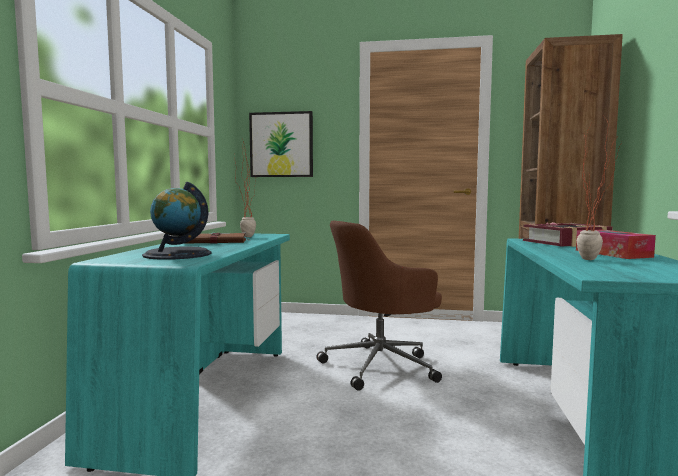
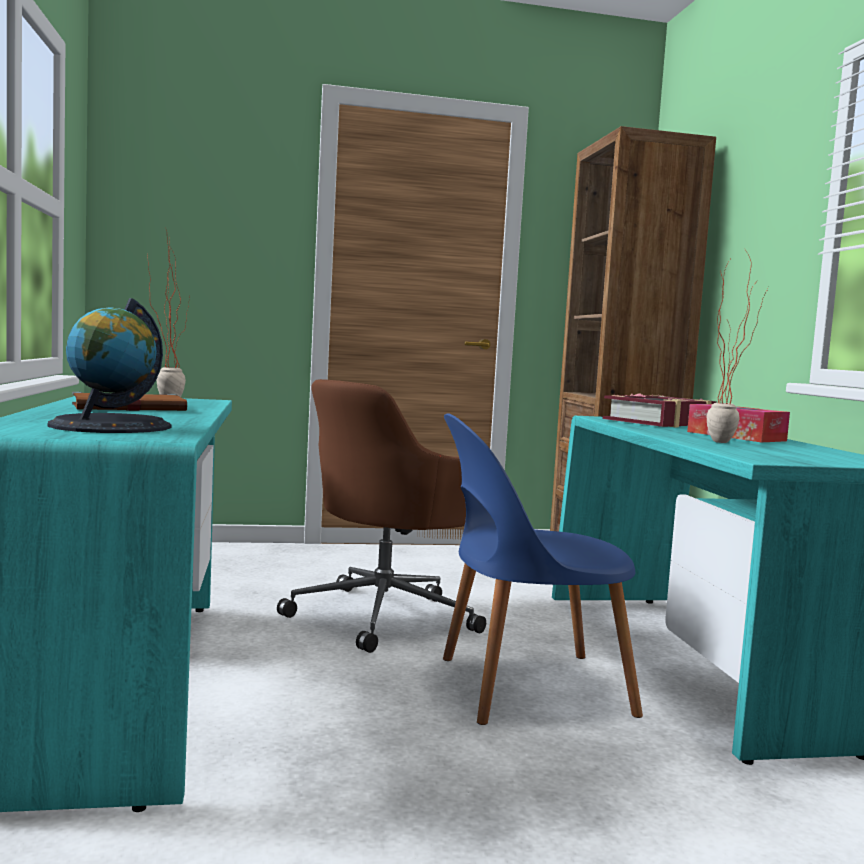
camera: 20 degrees left, 0 degrees up
picture [249,111,313,177] -> none
none -> blue chair [443,413,643,725]

